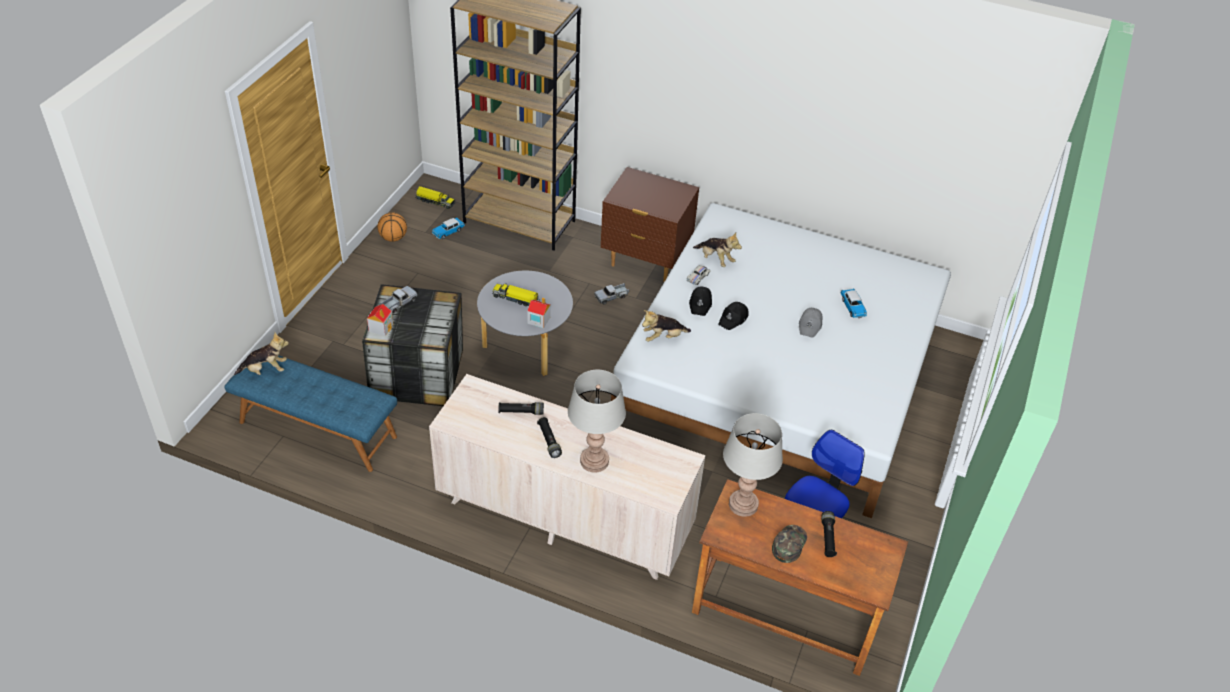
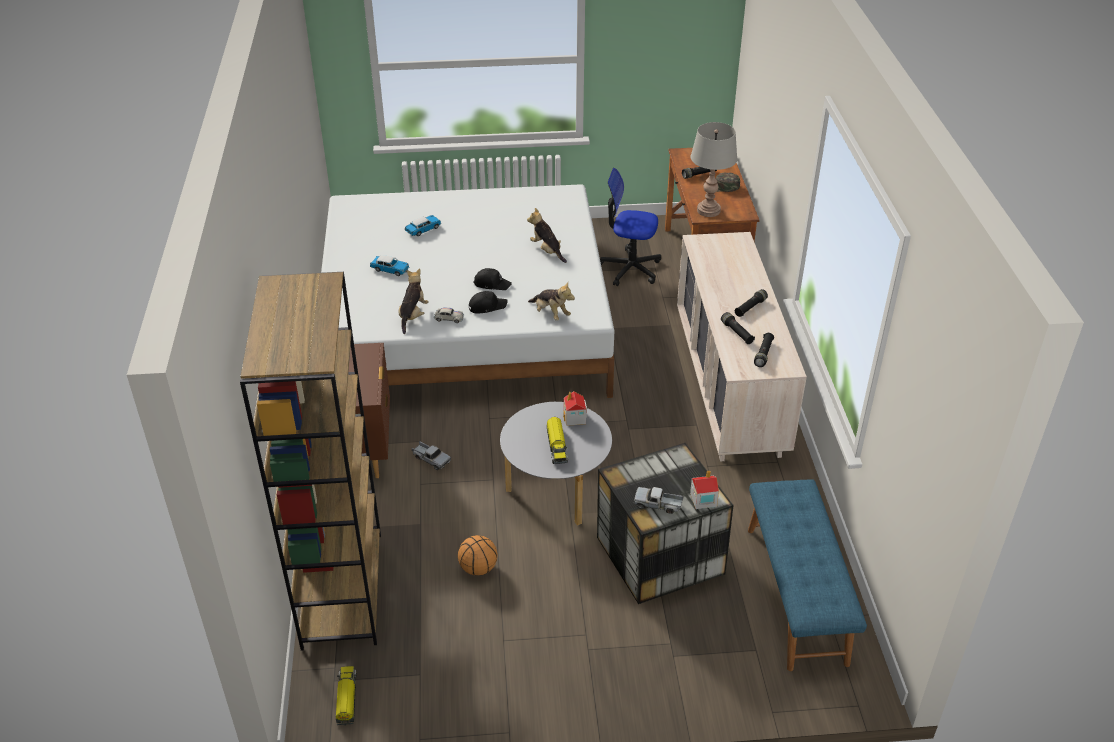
camera: 115 degrees left, 5 degrees down
plush toy [234,332,289,375] -> plush toy moved to [527,208,567,263]
basketball [377,212,407,242] -> basketball moved to [458,535,498,576]
toy car [432,218,465,239] -> toy car moved to [370,255,409,276]
grey table lamp [568,370,626,473] -> none
grey cap [799,308,822,338] -> none
none -> black flashlight [754,333,774,367]

